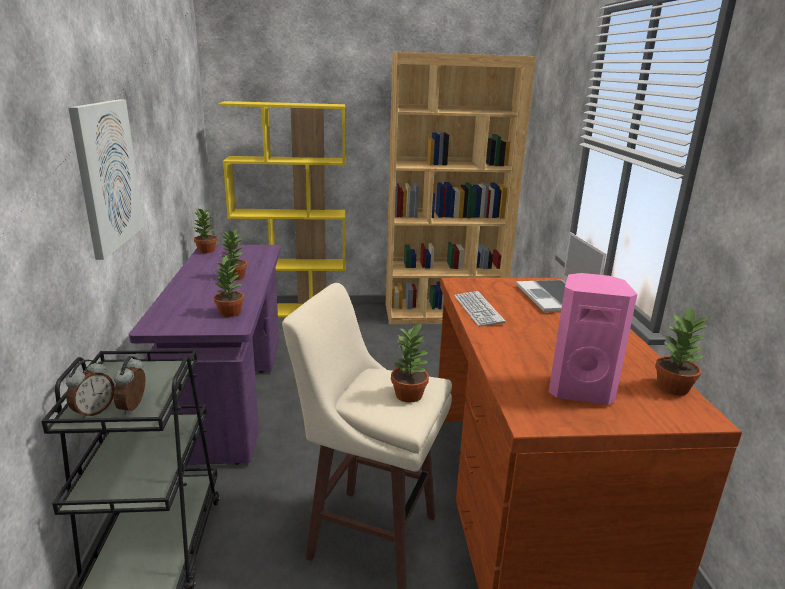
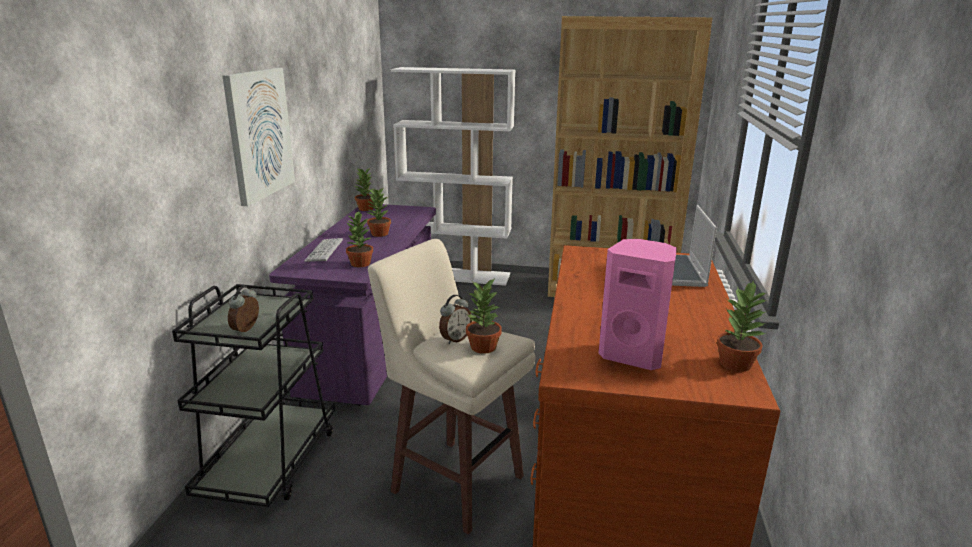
camera: 15 degrees right, 0 degrees up
alarm clock [66,359,115,418] -> alarm clock moved to [439,295,472,344]
yellow bookcase [218,101,345,317] -> white bookcase [391,67,515,286]
keyboard [454,291,505,327] -> keyboard moved to [304,238,343,262]

